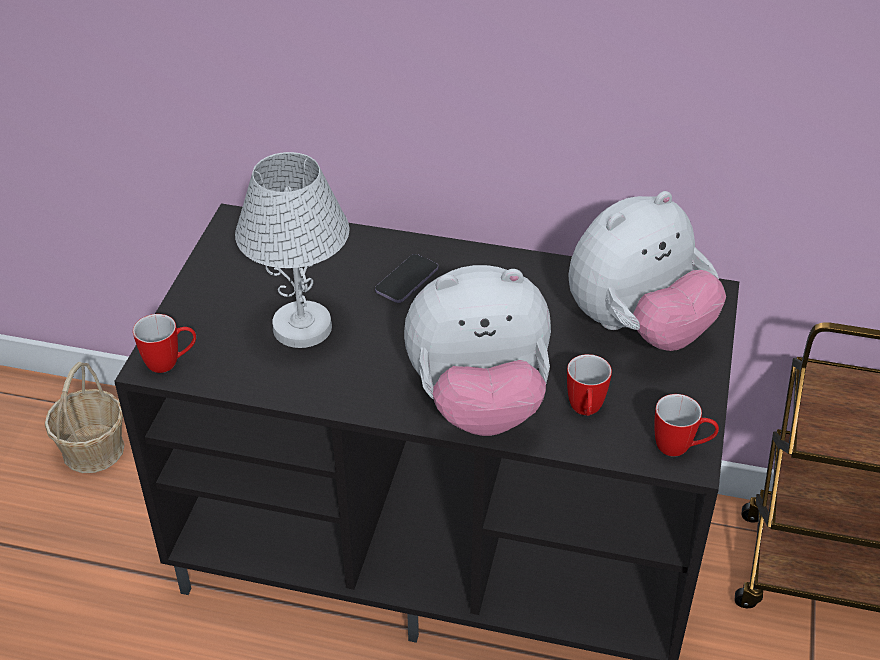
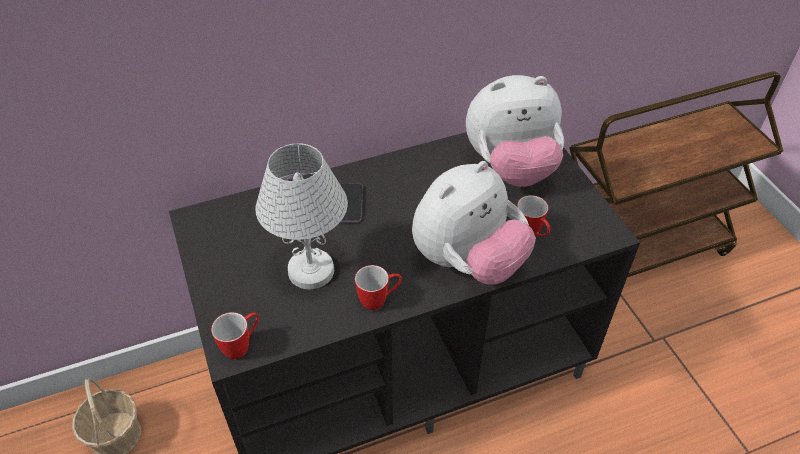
camera: 35 degrees left, 5 degrees up
plush toy [568,191,726,351] -> plush toy turned 60 degrees clockwise [466,75,564,187]
mug [654,394,719,457] -> mug moved to [355,265,402,310]

